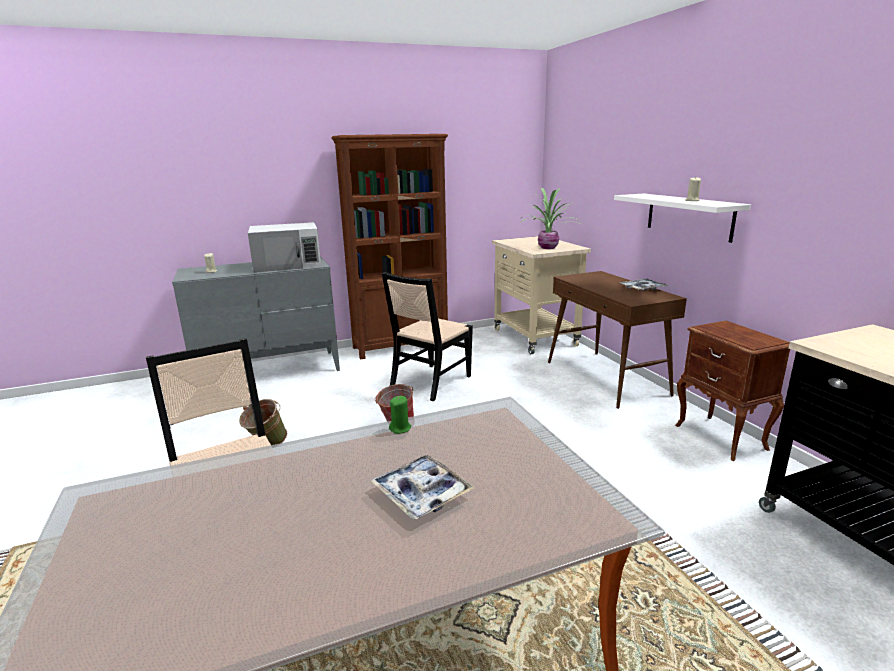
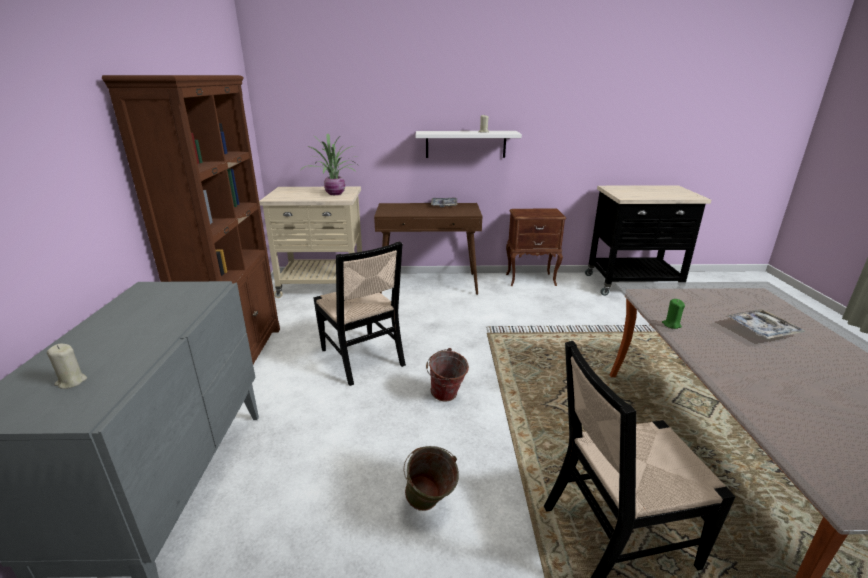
camera: 70 degrees left, 5 degrees up
white microwave [248,222,321,273] -> none

